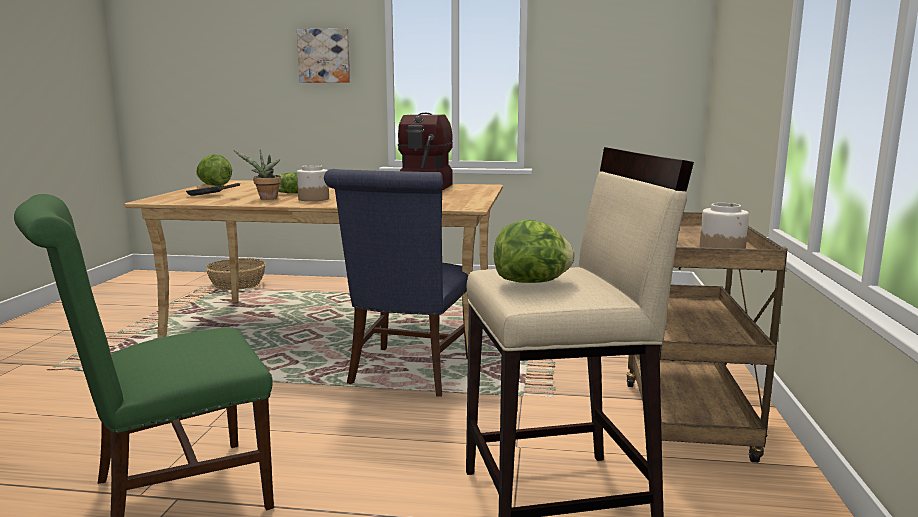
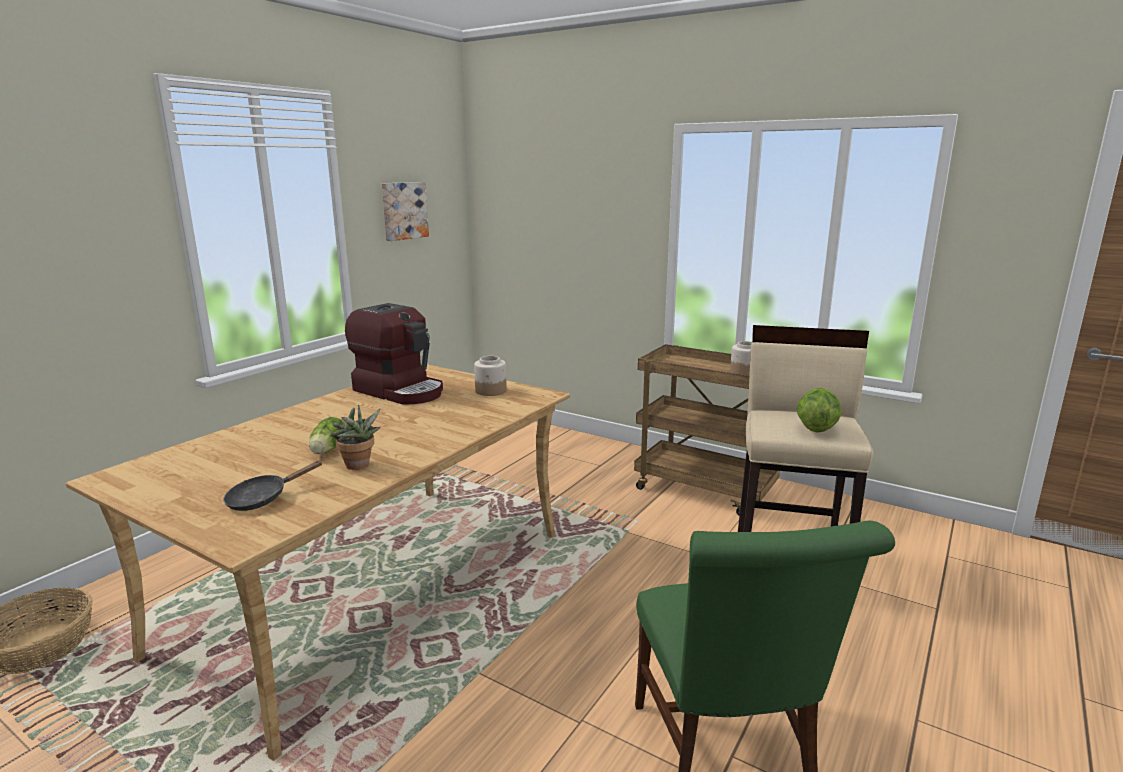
camera: 65 degrees left, 5 degrees up
lettuce [196,154,232,186] -> none
picture [297,28,350,83] -> picture moved to [382,182,429,241]
jar [297,165,329,201] -> jar moved to [474,356,507,396]
blue chair [324,169,468,397] -> none

